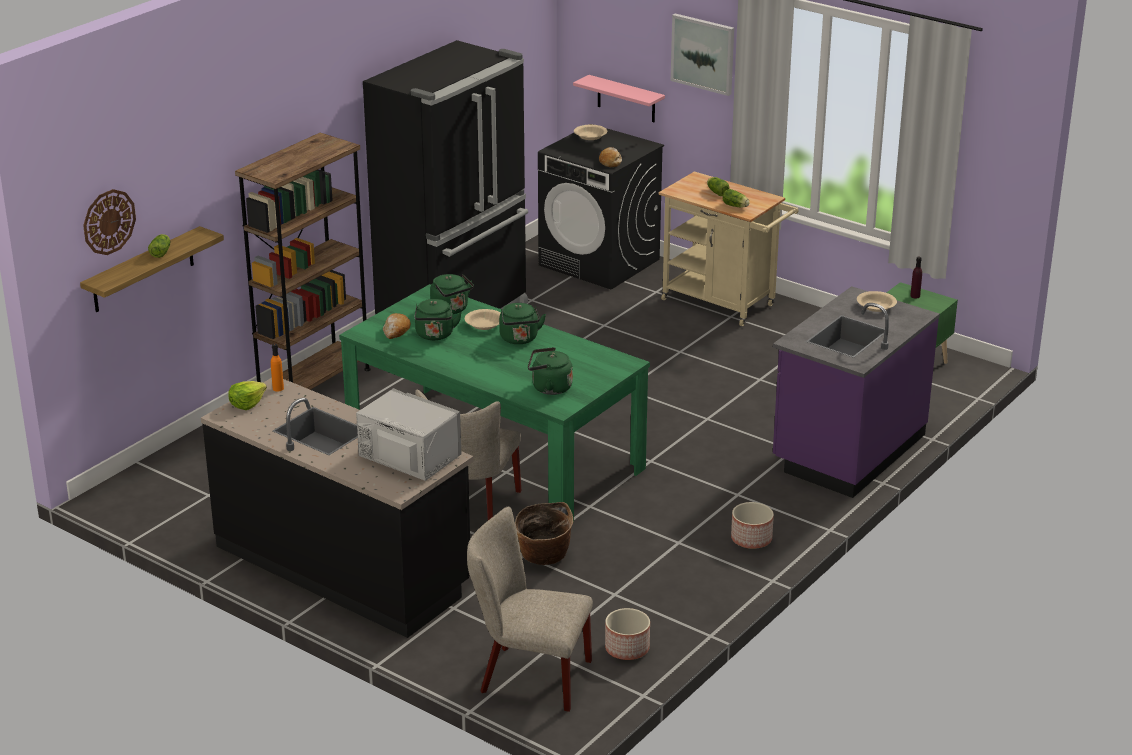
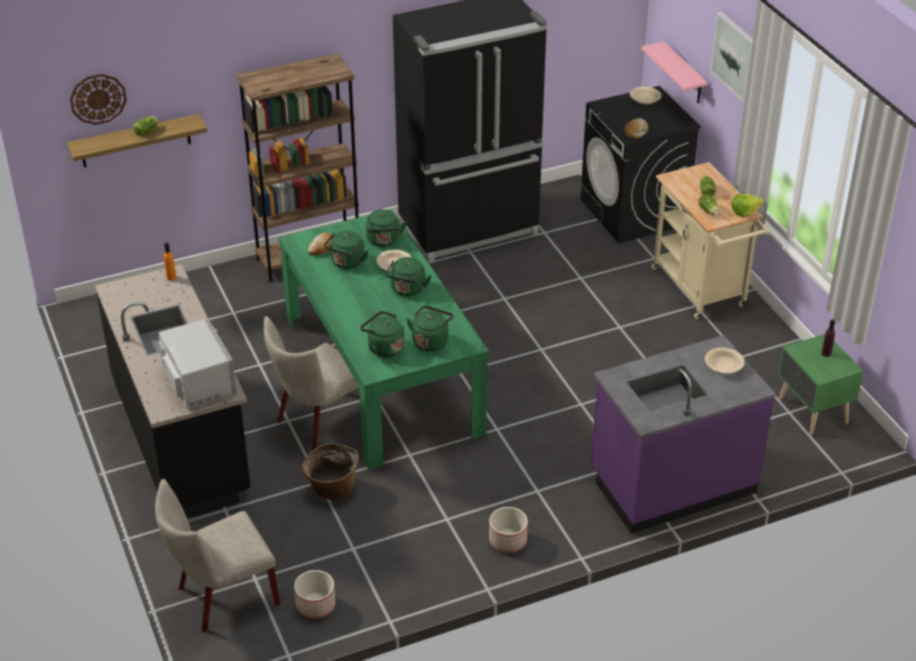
camera: 30 degrees right, 10 degrees up
lettuce [228,381,267,410] -> lettuce moved to [731,194,764,217]
beige chair [467,507,593,712] -> beige chair turned 75 degrees counterclockwise [155,479,280,632]
none -> green kettle [406,306,454,352]

